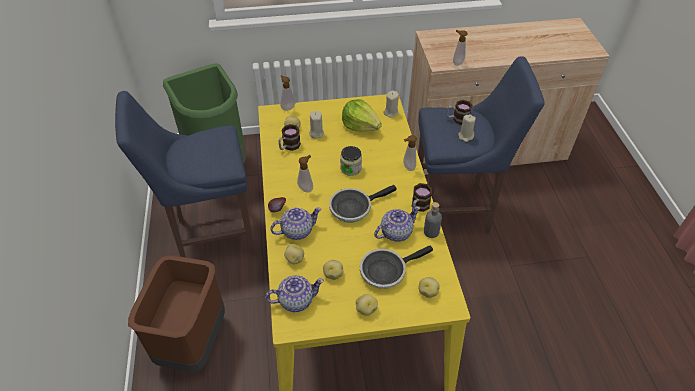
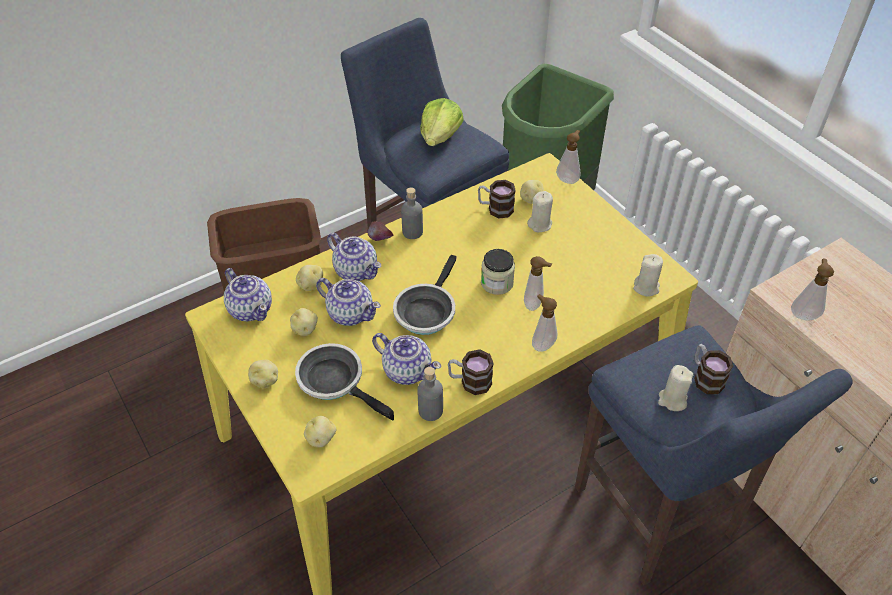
camera: 65 degrees right, 0 degrees up
soap dispenser [297,155,313,192] -> soap dispenser moved to [524,256,552,311]
frying pan [329,185,397,223] -> frying pan turned 105 degrees counterclockwise [393,255,457,335]
lettuce [342,99,382,132] -> lettuce moved to [420,98,464,146]
none -> teapot [316,278,381,326]
none -> grey bottle [401,187,423,239]

